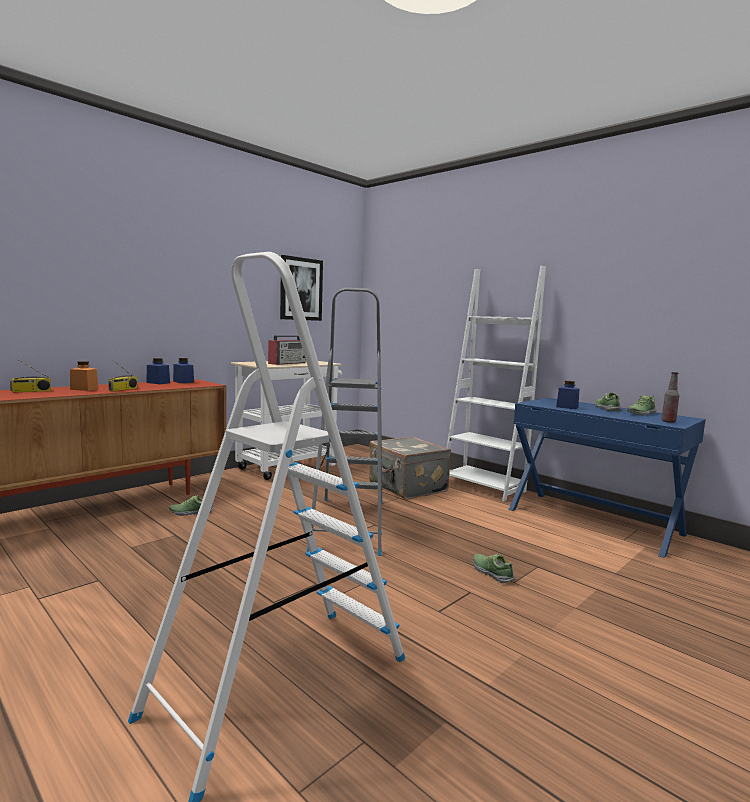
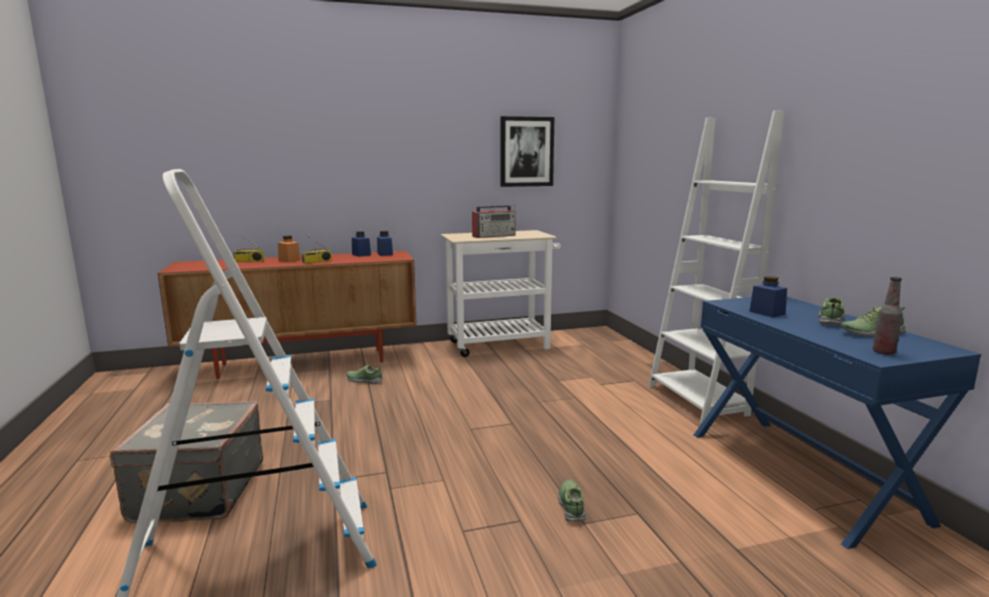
camera: 30 degrees right, 5 degrees up
grey step ladder [307,288,383,556] -> none
grey suitcase [369,436,451,500] -> grey suitcase moved to [110,401,263,523]

